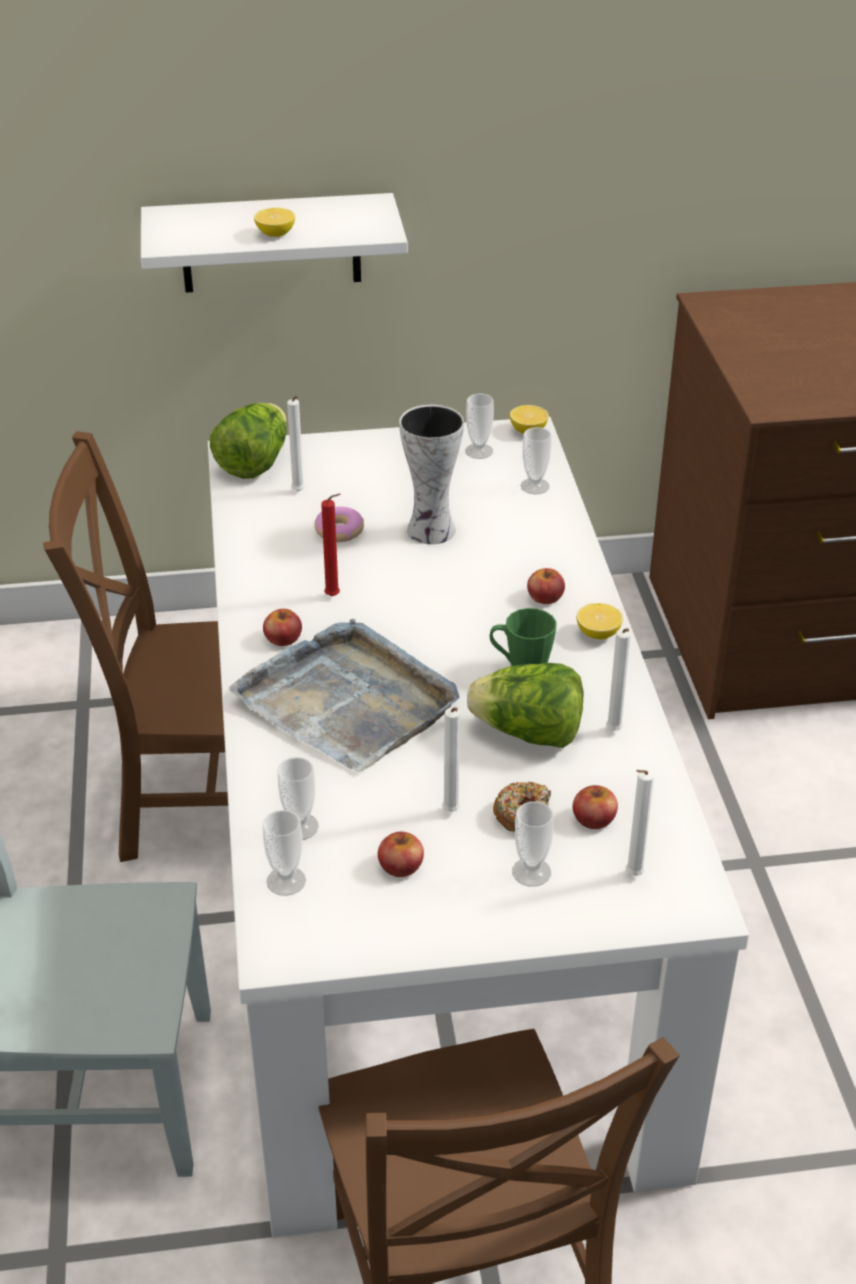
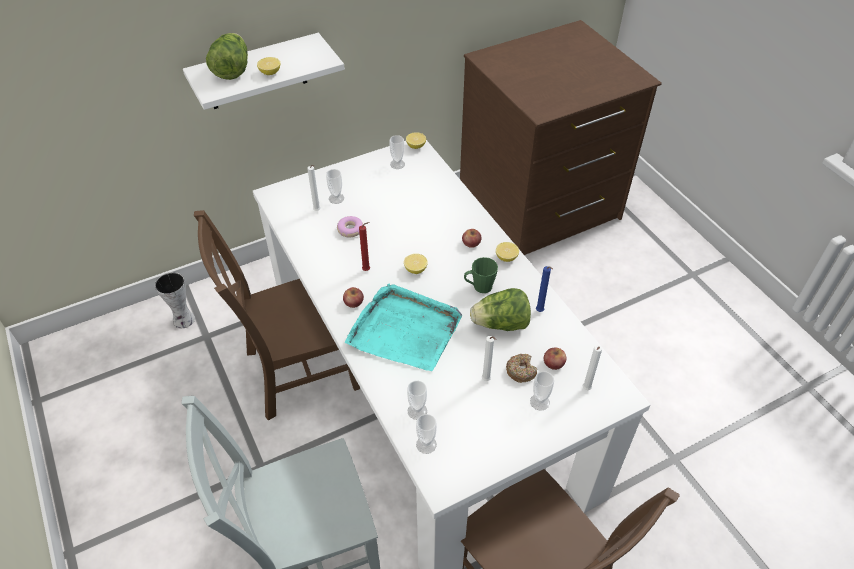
camera: 20 degrees left, 10 degrees up
lettuce [210,403,287,479] -> lettuce moved to [206,33,248,80]
grey tray [229,619,459,772] -> turquoise tray [345,284,462,371]
apple [378,832,424,877] -> none
vase [399,405,464,544] -> vase moved to [155,272,195,328]
cup [520,427,552,494] -> cup moved to [326,169,344,204]
white candle [606,628,631,731] -> blue candle [536,266,553,312]
none -> lemon [404,254,428,274]

